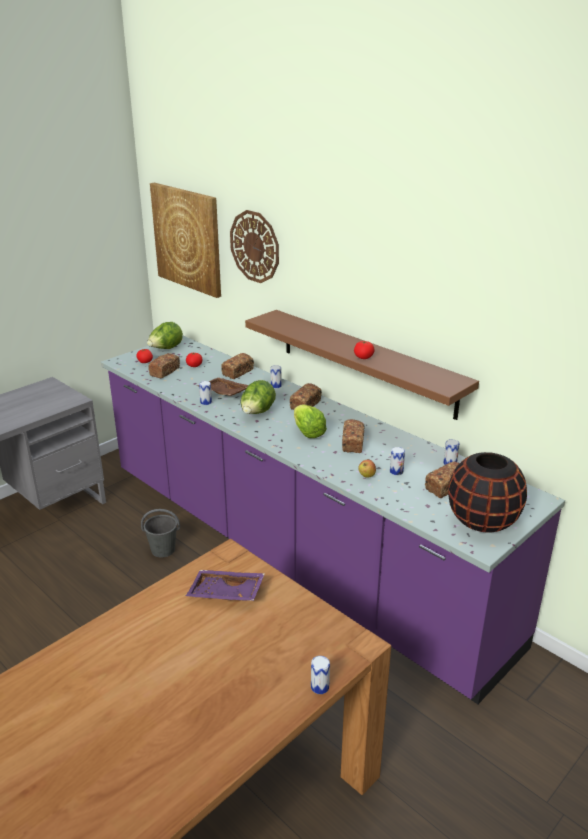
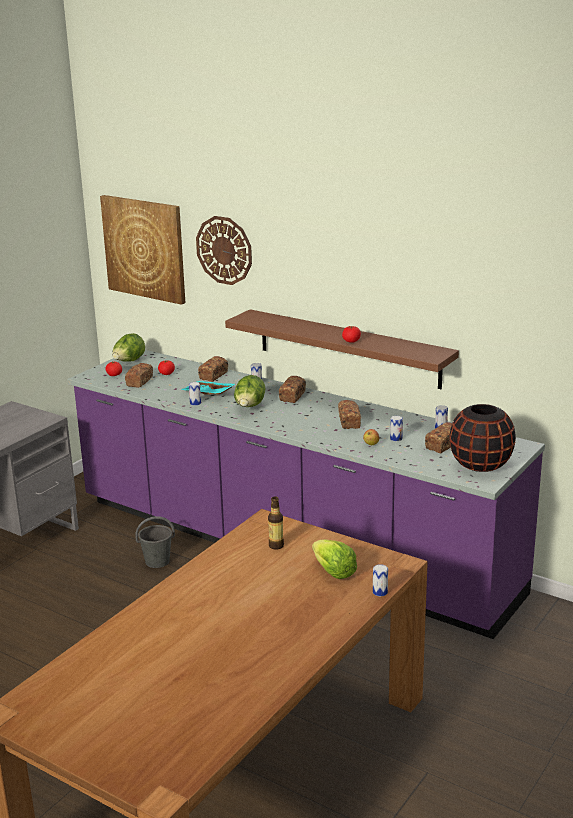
camera: 10 degrees left, 5 degrees down
purple tray [186,570,265,601] -> bottle [268,497,284,550]
brown tray [197,378,248,396] -> turquoise tray [181,381,235,395]
lettuce [294,404,327,438] -> lettuce moved to [312,539,357,579]

